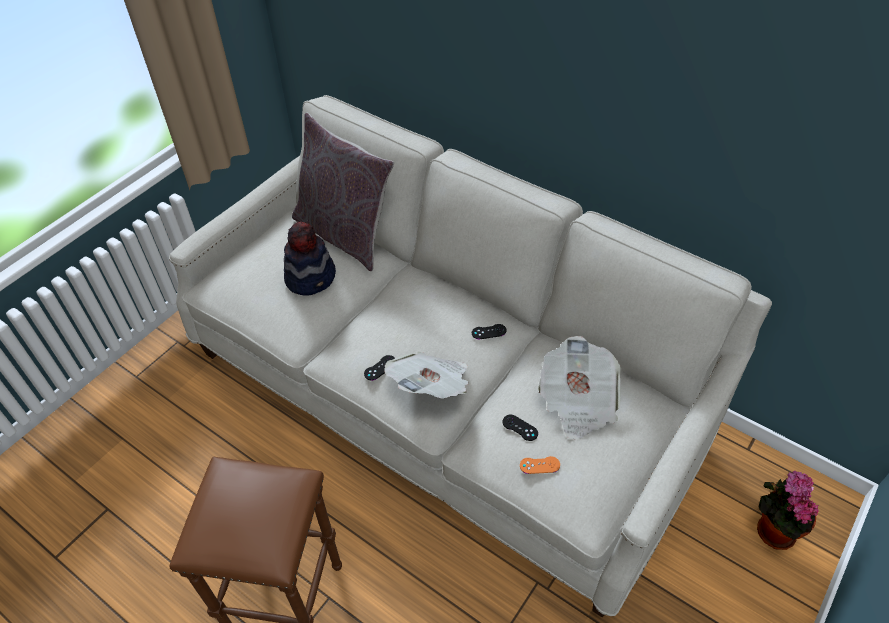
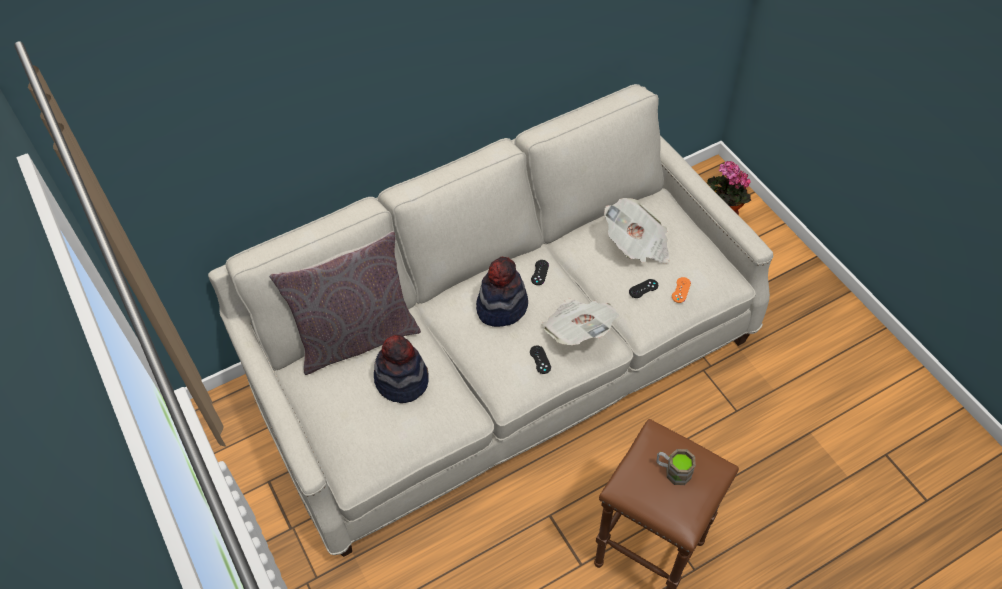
camera: 65 degrees left, 5 degrees up
none -> hat [476,257,528,327]
none -> brown mug [656,449,696,485]

